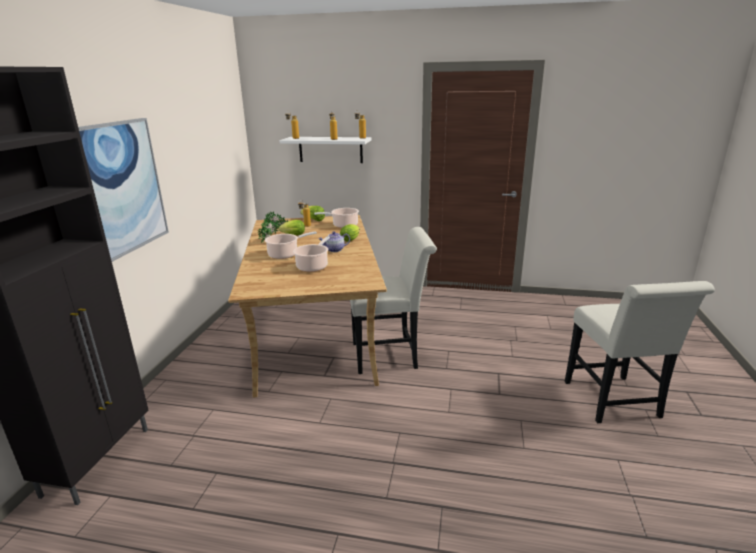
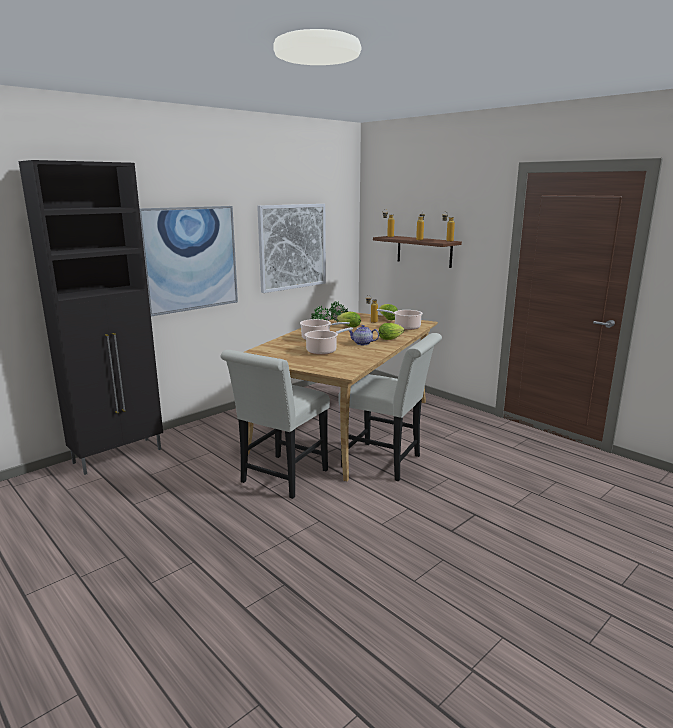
camera: 35 degrees right, 5 degrees down
white shelf [279,137,371,163] -> brown shelf [373,236,462,268]
white chair [564,281,715,423] -> white chair moved to [221,350,330,499]
none -> picture [257,204,326,293]

